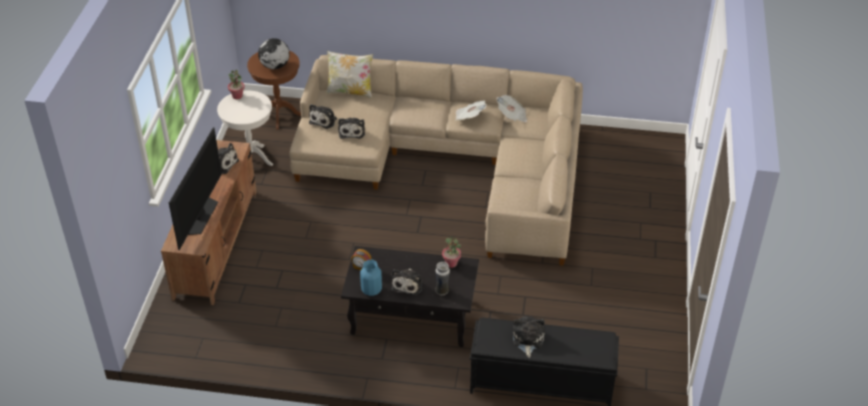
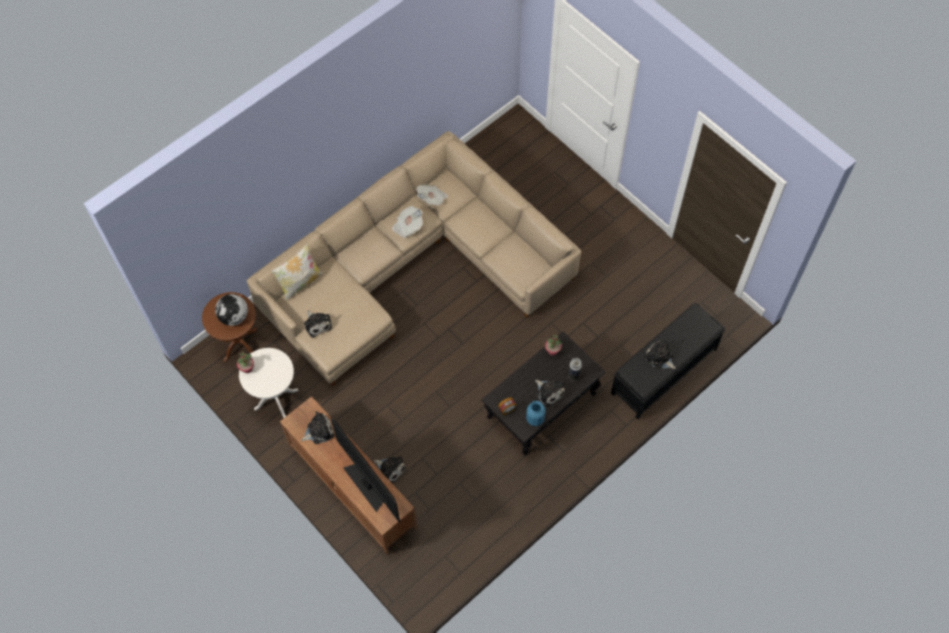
camera: 50 degrees left, 20 degrees up
plush toy [338,118,365,139] -> plush toy moved to [374,456,406,484]

